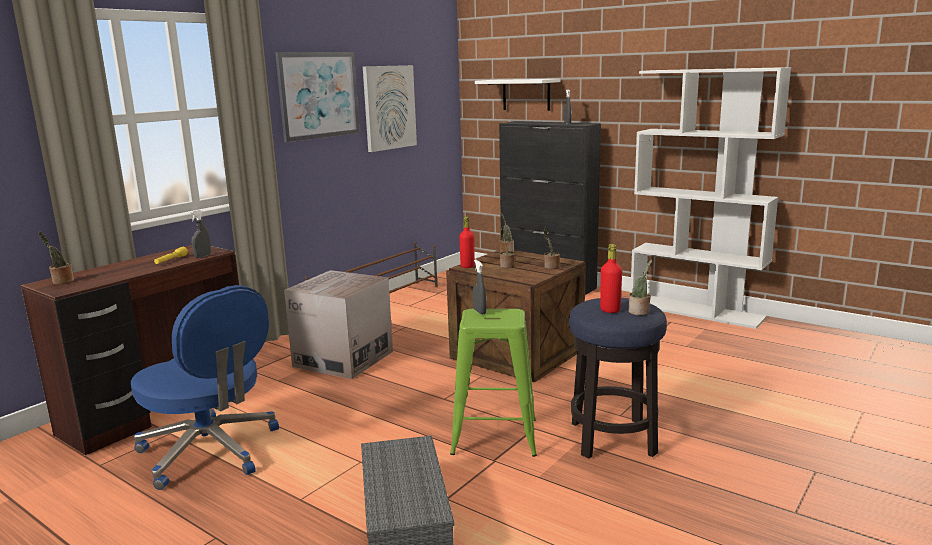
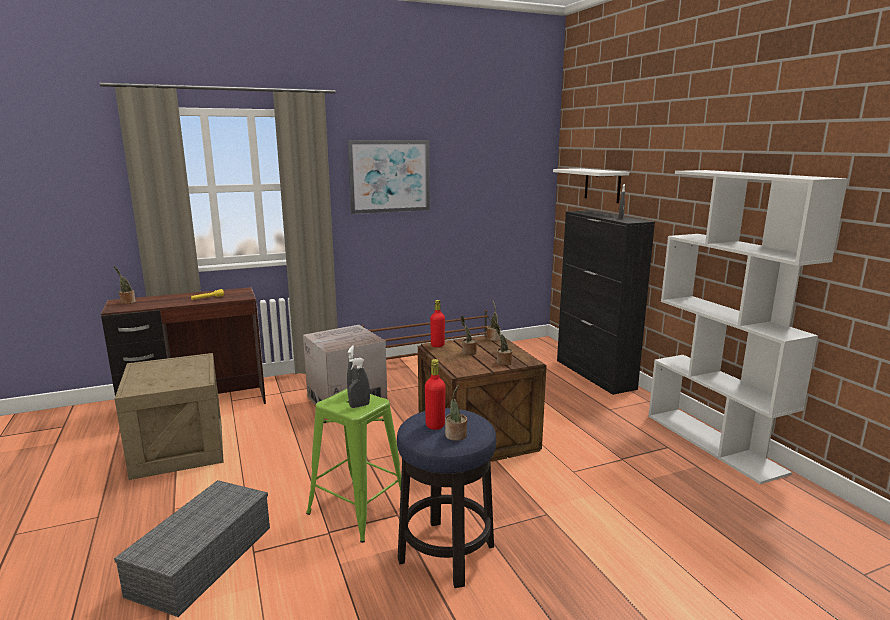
camera: 30 degrees right, 0 degrees up
blue office chair [131,285,279,490] -> crate [115,353,224,480]
grey spray bottle [190,210,211,258] -> grey spray bottle moved to [348,358,370,408]
picture [363,65,417,152] -> none

